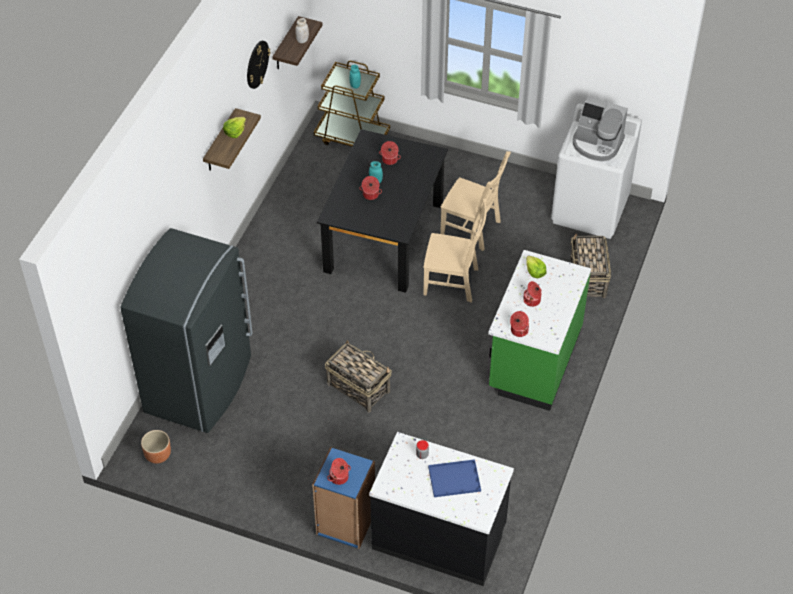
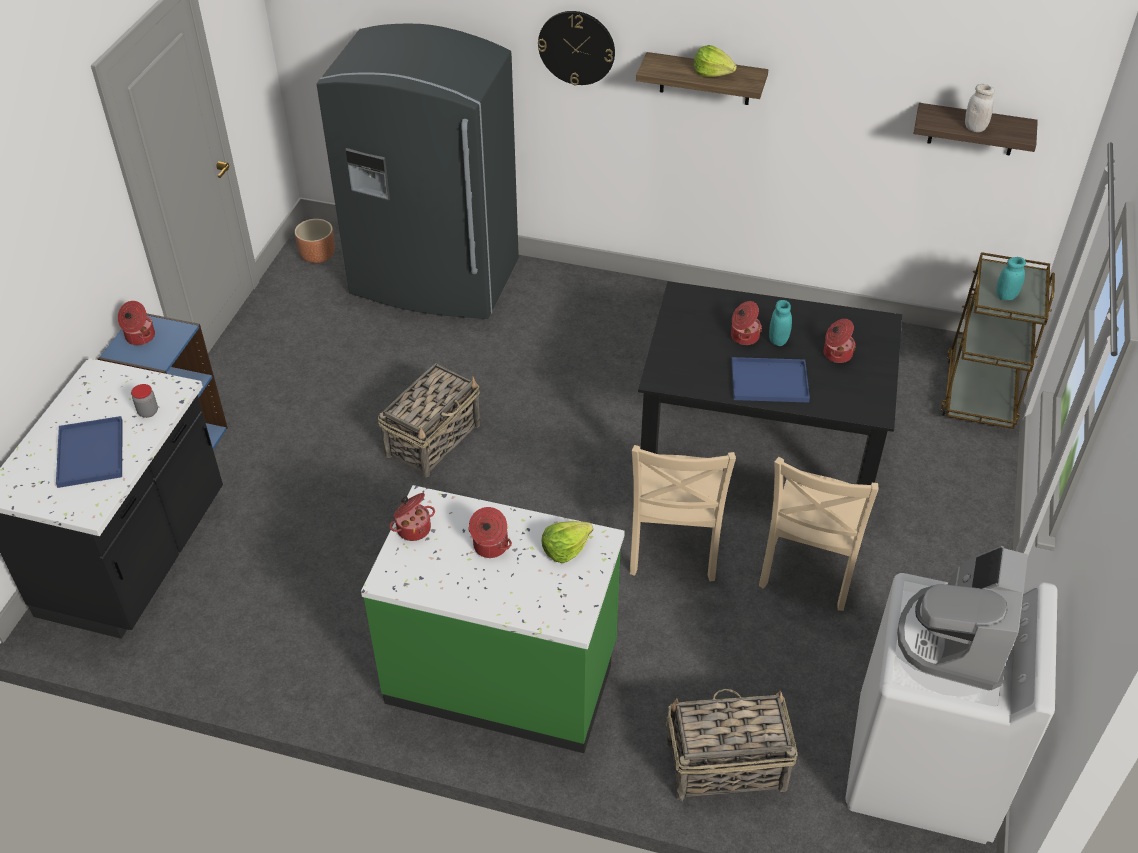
camera: 85 degrees right, 5 degrees down
wall clock [247,41,271,89] -> wall clock moved to [538,11,615,85]
none -> blue tray [731,357,810,403]

